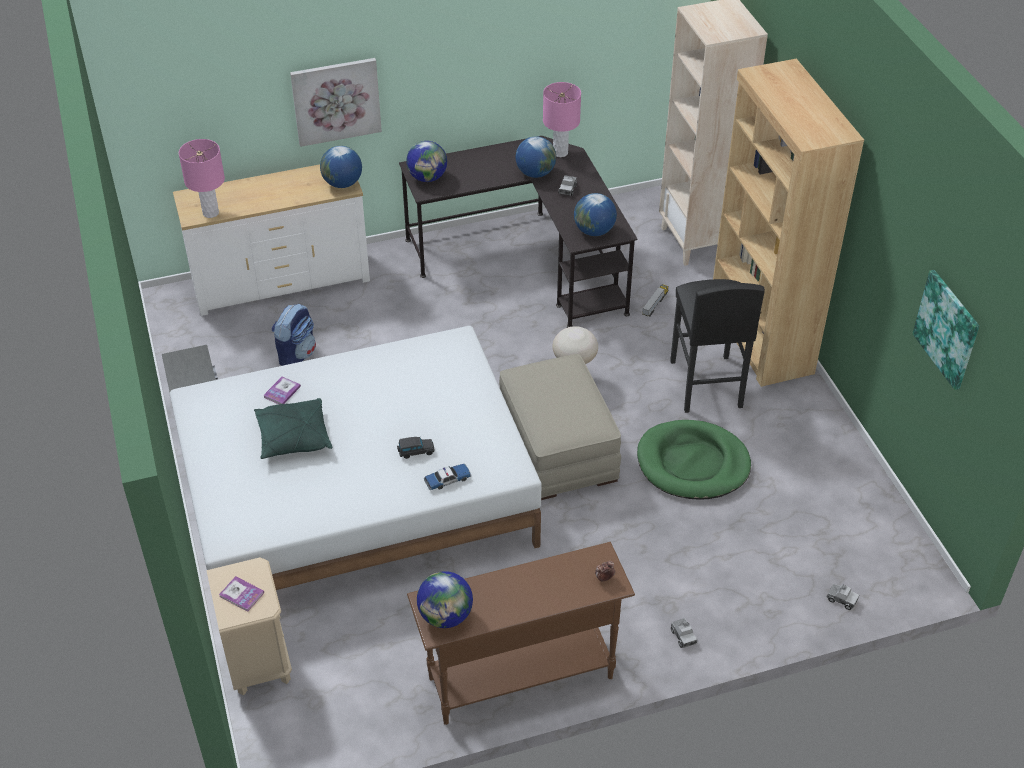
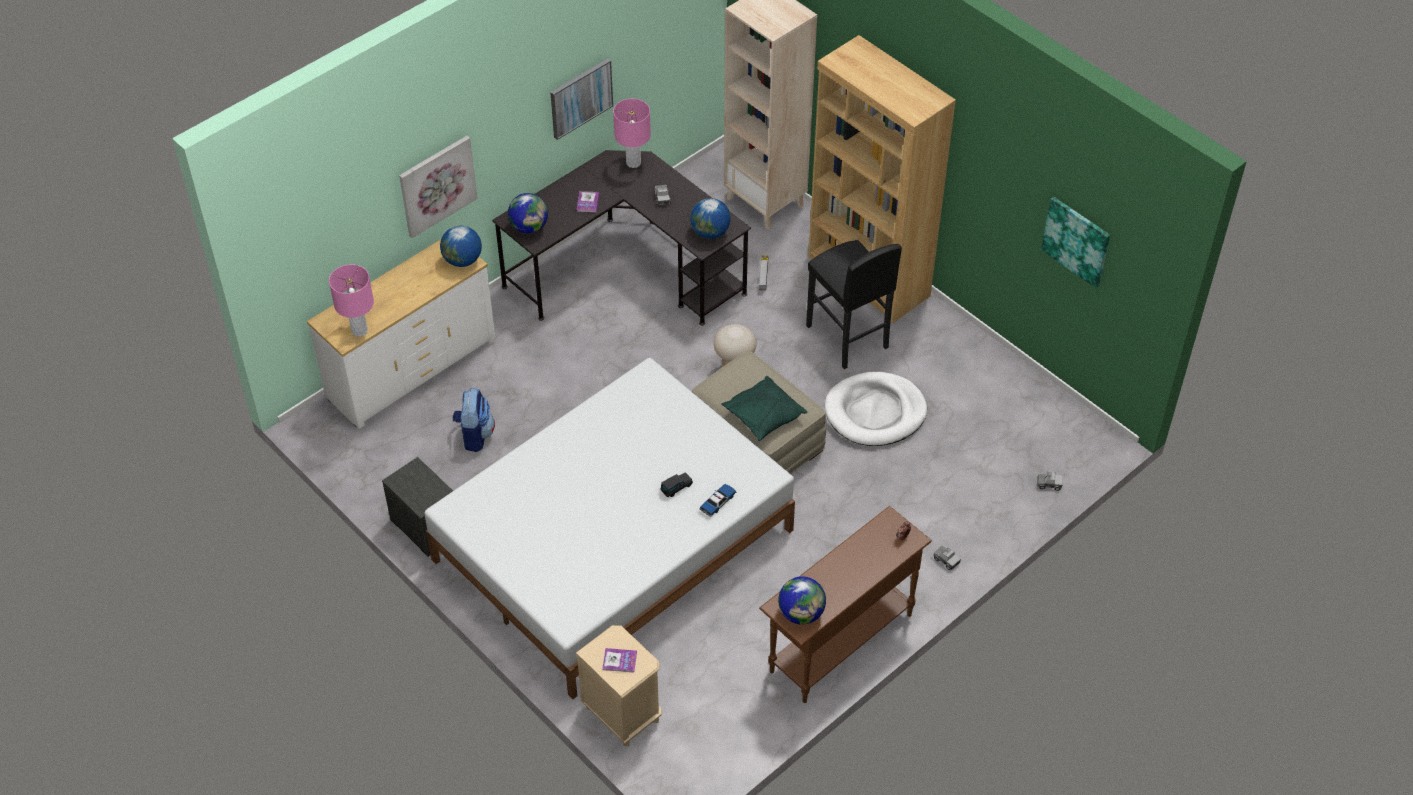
camera: 25 degrees left, 5 degrees up
green pillow [254,398,333,459] -> green pillow moved to [721,376,808,441]
book [263,376,301,404] -> book moved to [577,191,599,213]
globe [516,136,556,178] -> none
green dog bed [637,420,751,500] -> white dog bed [825,372,927,446]
none -> picture [550,59,613,140]

